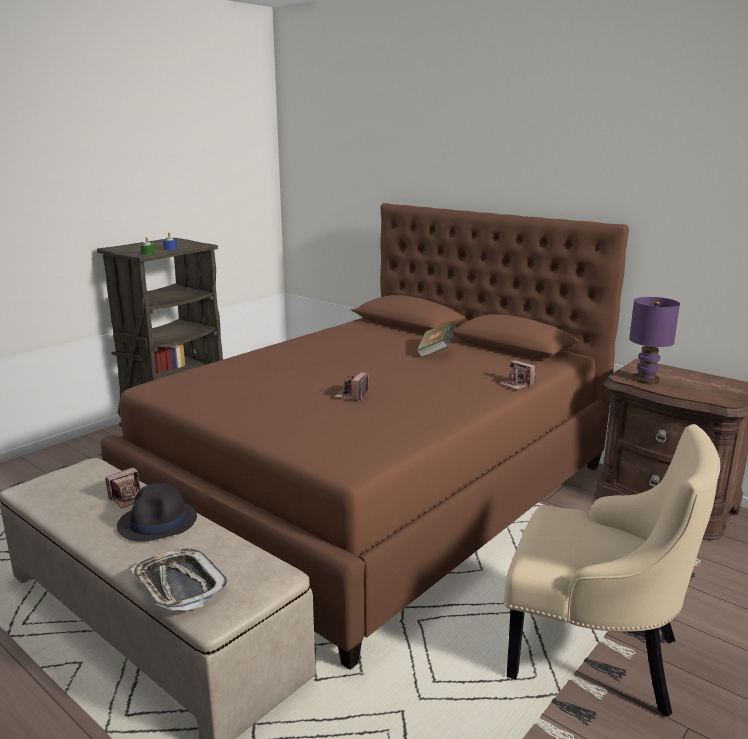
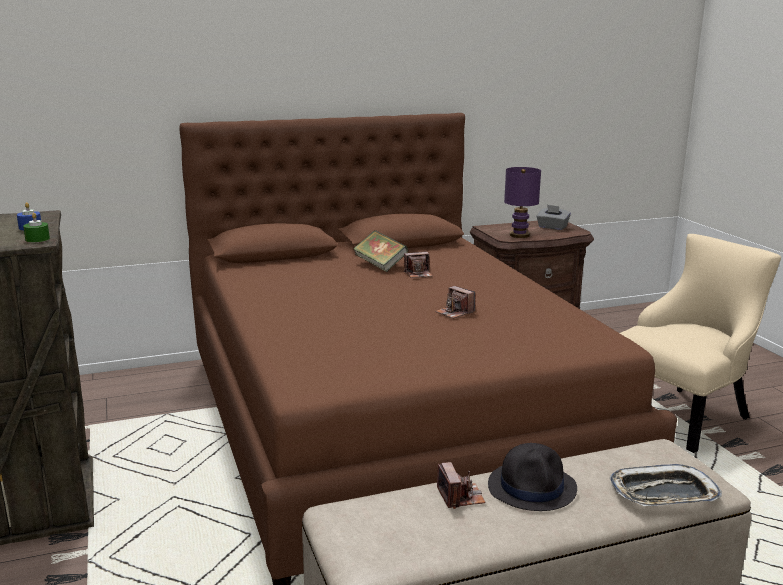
camera: 60 degrees left, 0 degrees up
camera [499,360,536,390] -> camera moved to [404,251,433,278]
none -> grey tissue box [536,205,571,230]

